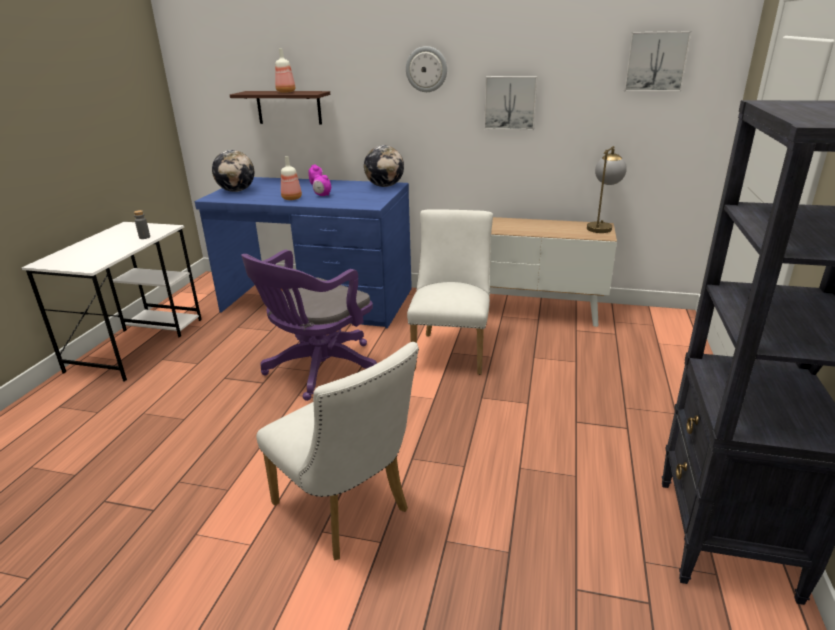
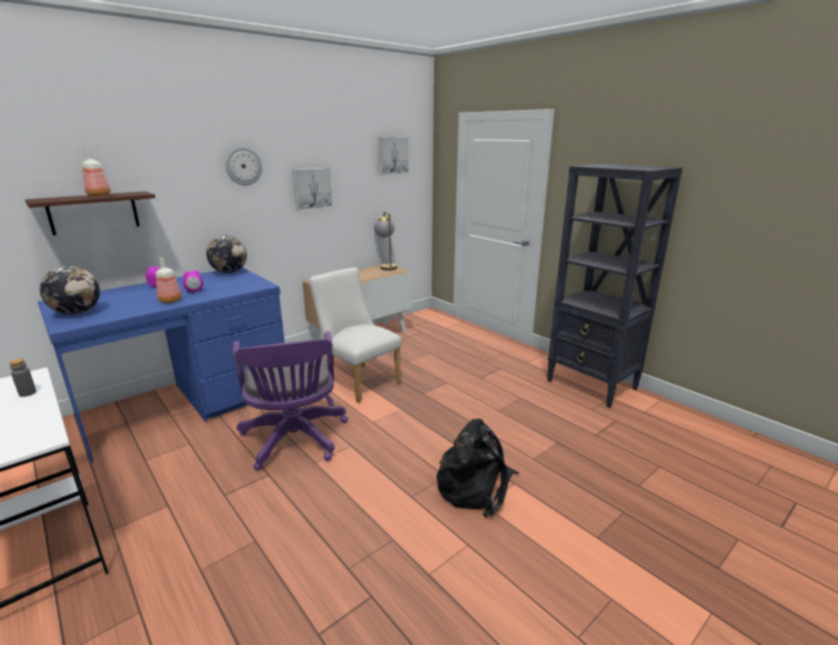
camera: 55 degrees left, 5 degrees down
white chair [256,342,419,560] -> black backpack [437,418,519,517]

